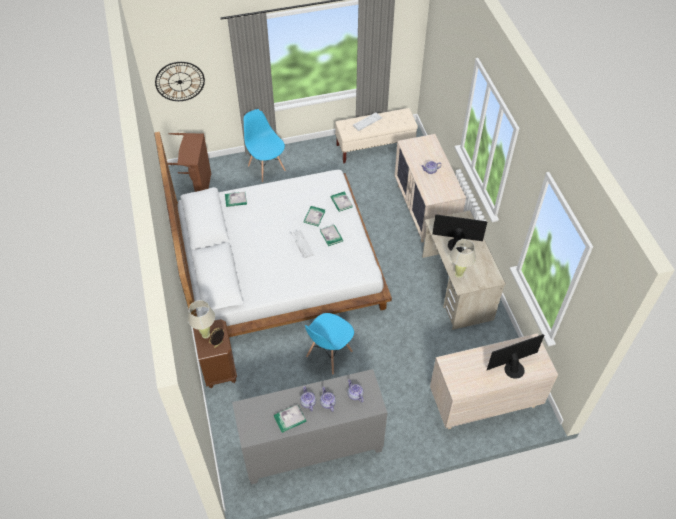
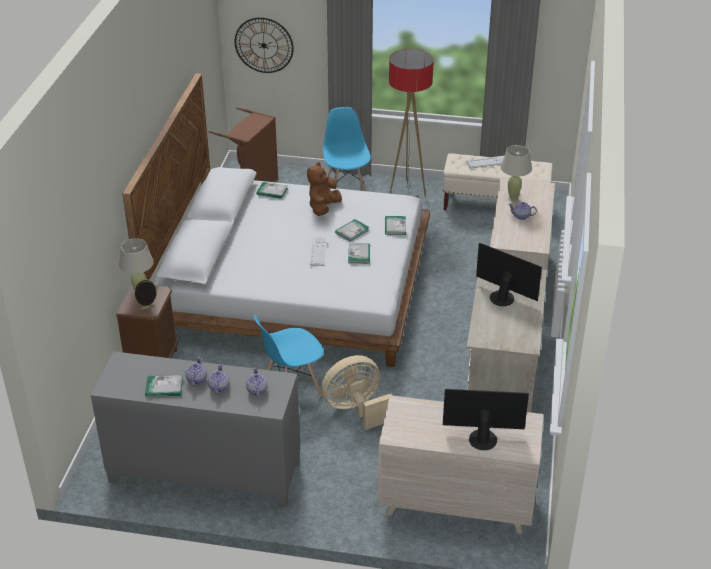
camera: 25 degrees right, 15 degrees down
beige table lamp [450,239,476,278] -> beige table lamp moved to [501,145,532,201]
none -> brown plush toy [307,162,342,216]
none -> beige fan [321,355,393,430]
none -> floor lamp [389,49,434,198]

